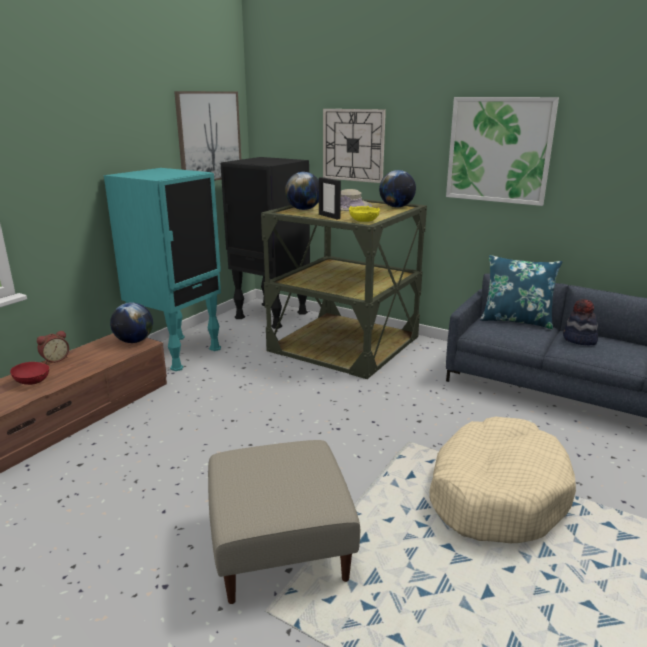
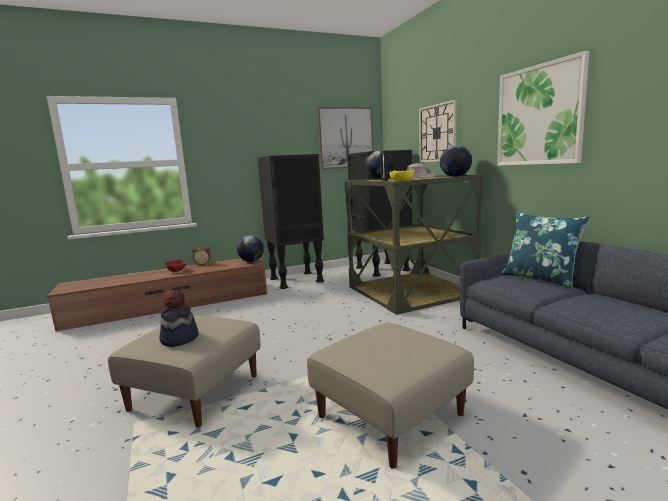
camera: 35 degrees right, 10 degrees down
turquoise cabinet [104,168,221,371] -> black cabinet [258,154,324,289]
beige dog bed [429,416,576,543] -> beige ottoman [307,323,474,469]
hat [563,299,598,345] -> hat moved to [159,290,199,347]

